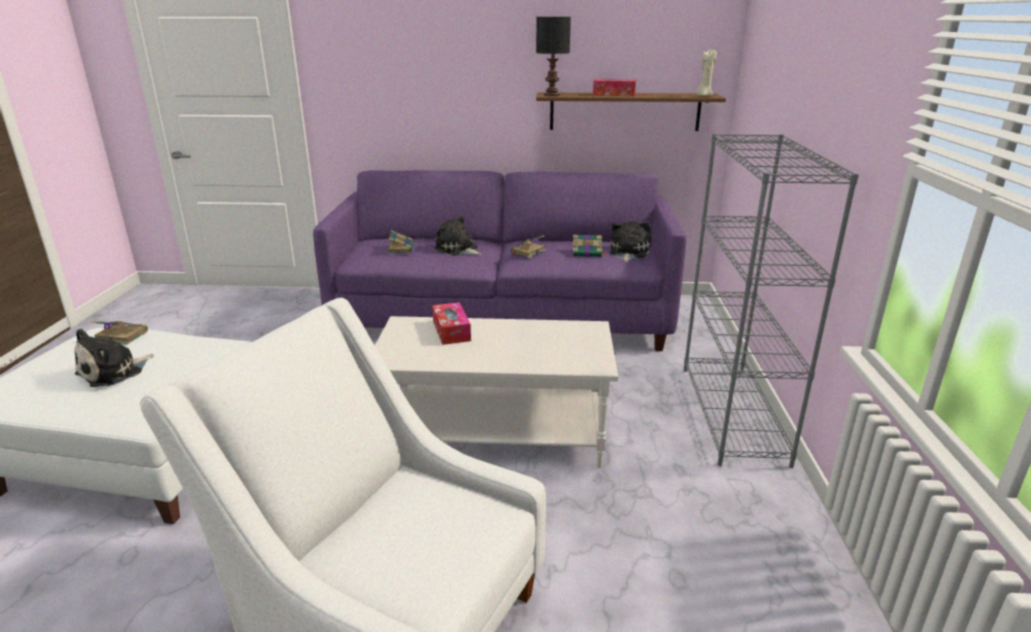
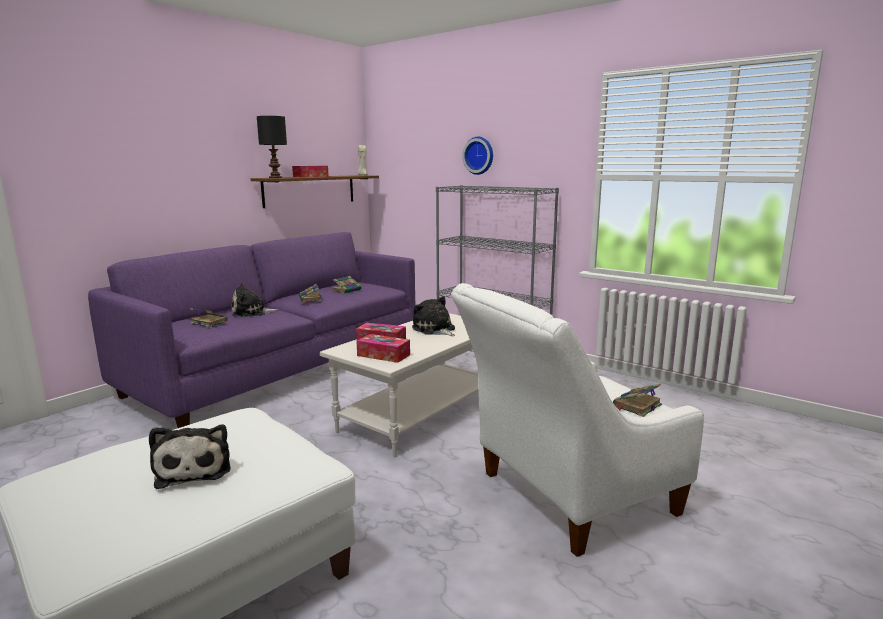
camera: 55 degrees left, 10 degrees down
book [91,321,148,345] -> book moved to [613,384,662,417]
plush toy [610,221,651,262] -> plush toy moved to [412,296,455,336]
none -> tissue box [356,334,410,363]
none -> wall clock [462,137,493,175]

